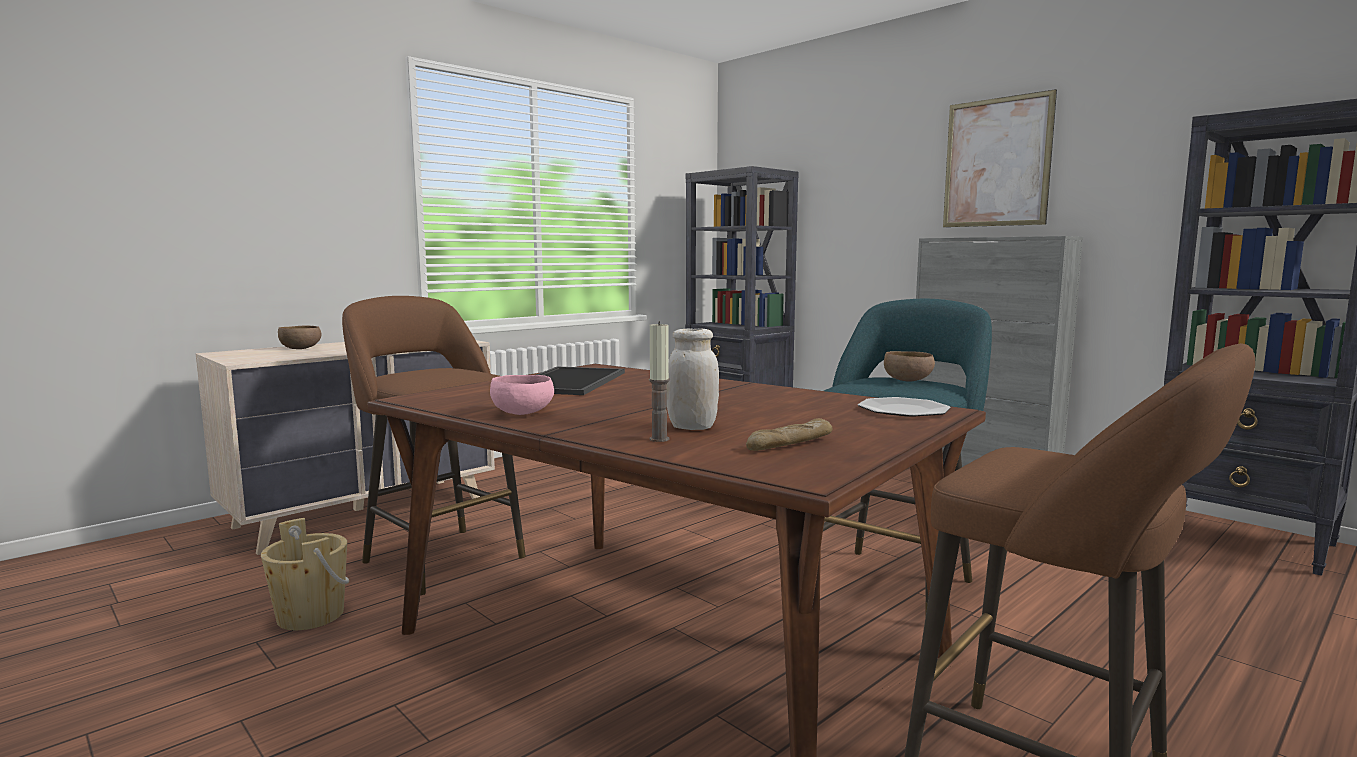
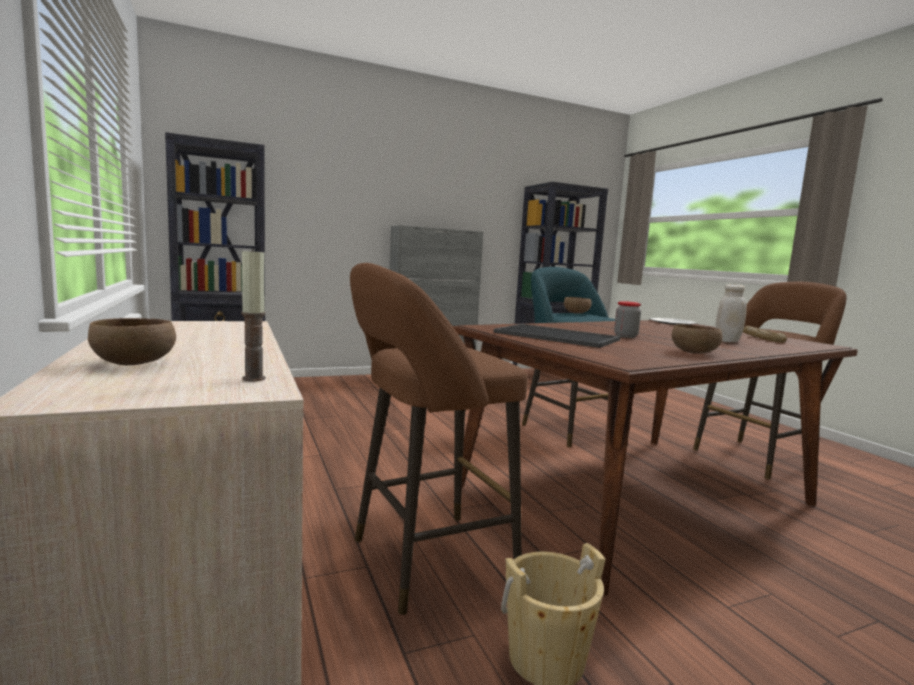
camera: 70 degrees left, 0 degrees up
pink bowl [490,375,554,415] -> brown bowl [671,324,723,354]
candle [649,321,670,442] -> candle moved to [241,247,266,381]
picture [943,89,1057,227] -> none
none -> jar [614,301,641,338]

